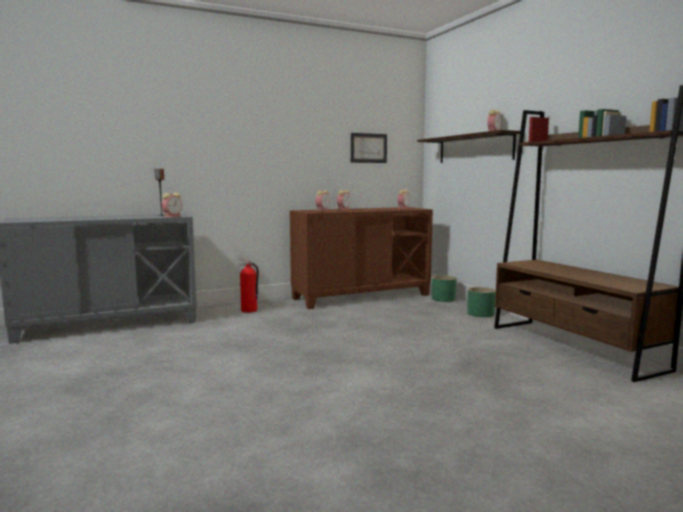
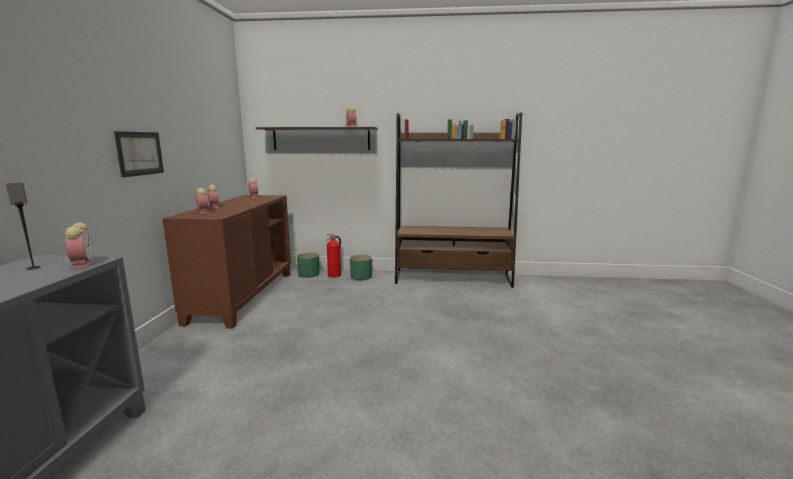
camera: 60 degrees left, 5 degrees up
fire extinguisher [238,258,259,313] -> fire extinguisher moved to [326,234,341,278]
picture [351,133,387,163] -> picture moved to [114,131,164,178]

